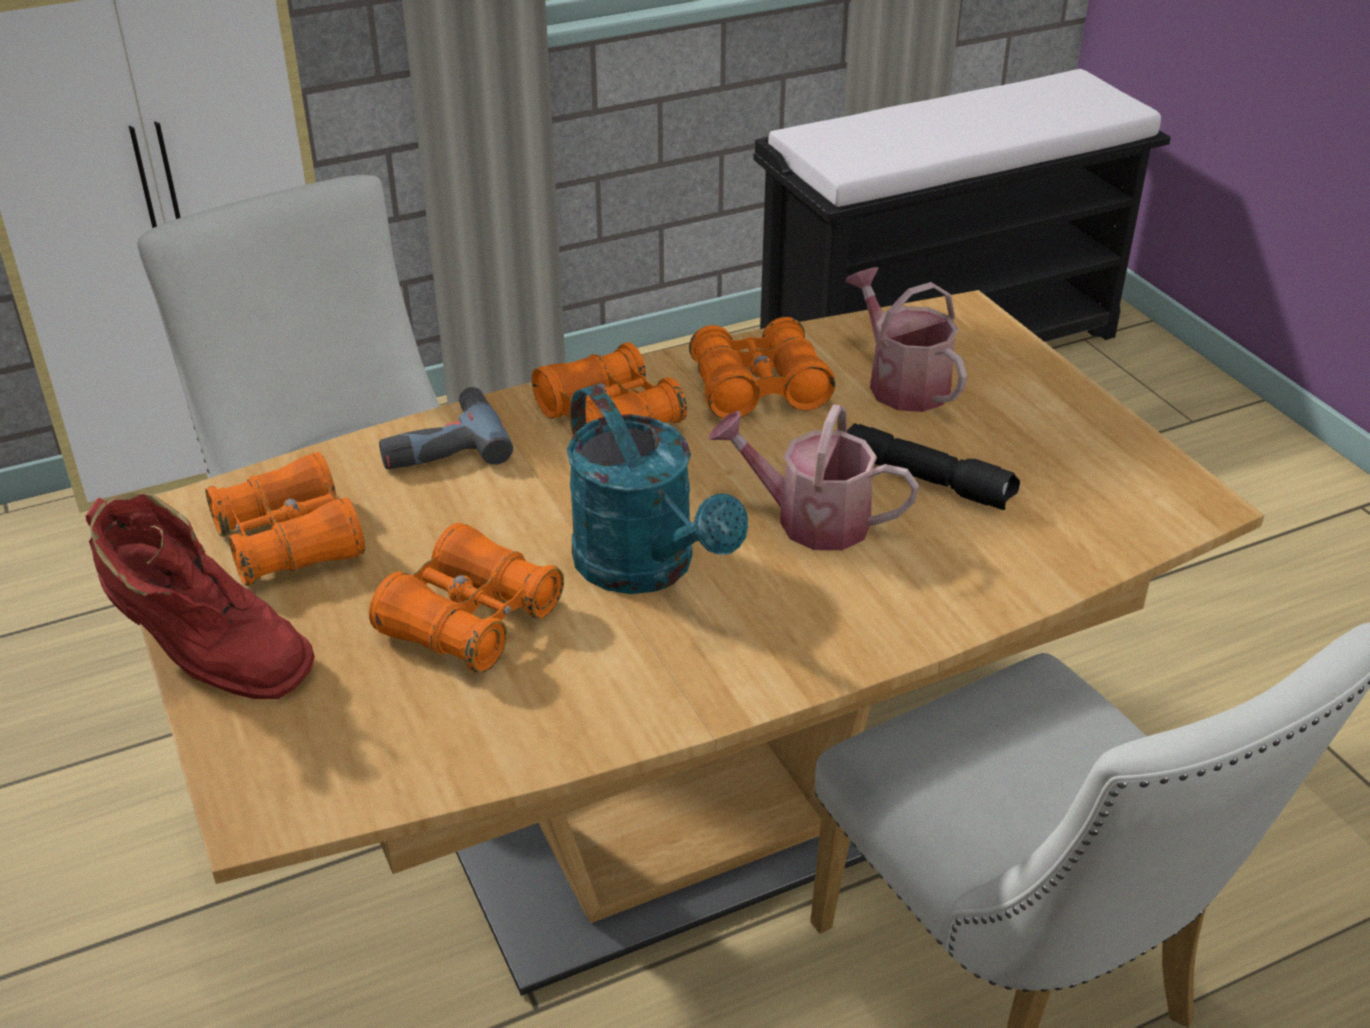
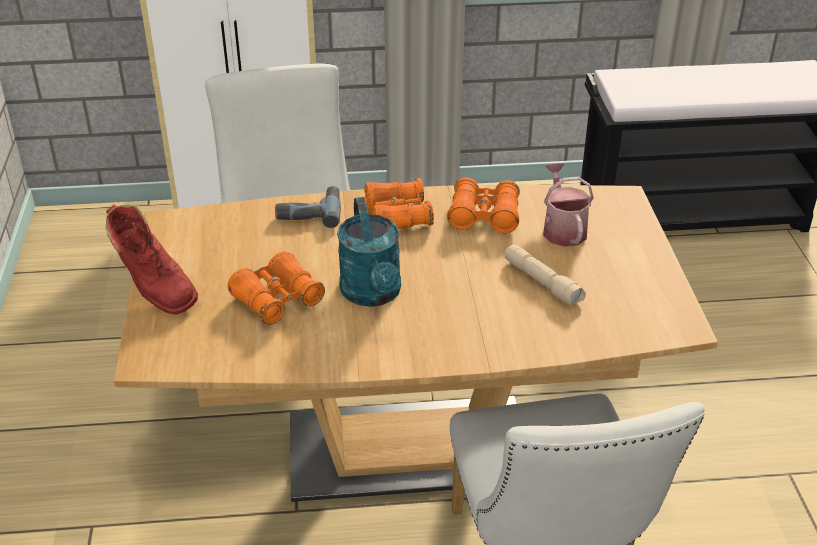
camera: 20 degrees right, 0 degrees up
orange binoculars [205,452,365,586] -> none
watering can [709,404,919,550] -> none
black flashlight [847,423,1020,510] -> beige flashlight [505,244,586,307]

